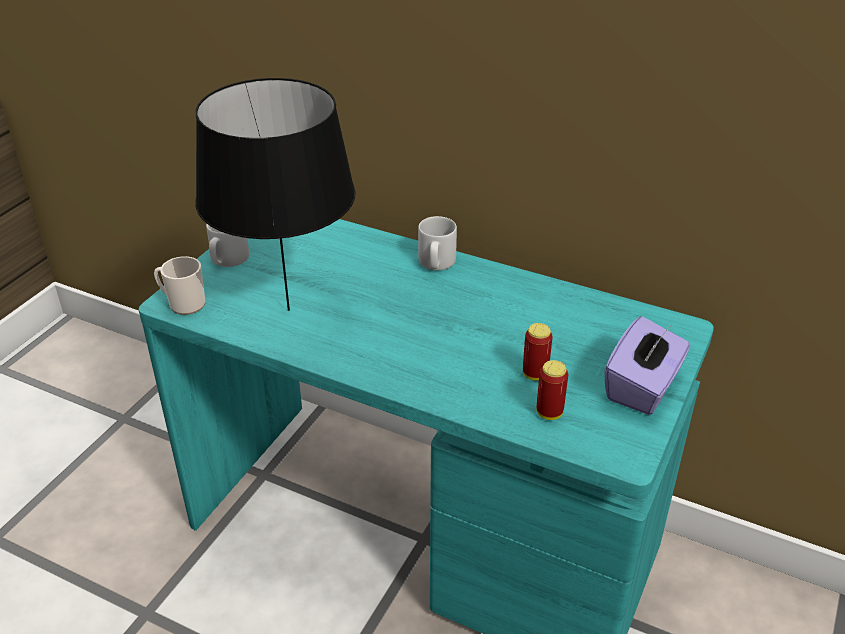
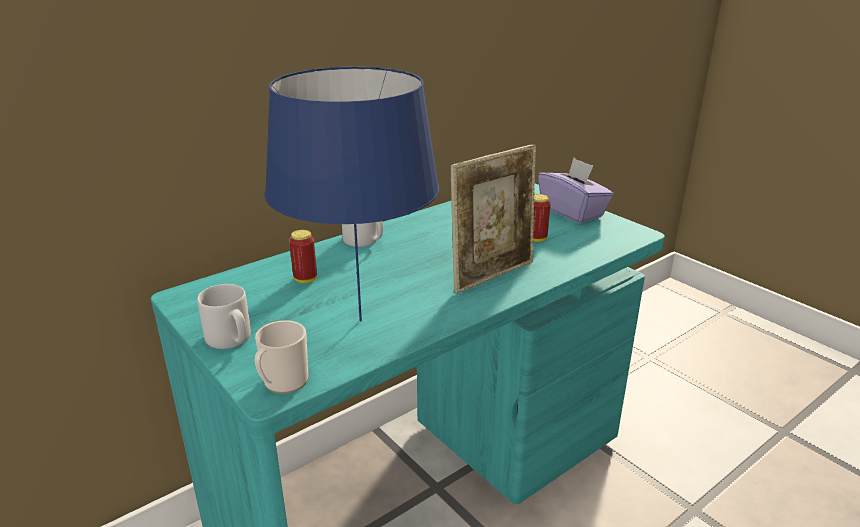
camera: 65 degrees left, 10 degrees down
black table lamp [195,78,356,311] -> blue table lamp [265,66,440,321]
can [536,360,568,420] -> can moved to [289,230,317,283]
none -> picture frame [451,144,536,294]

